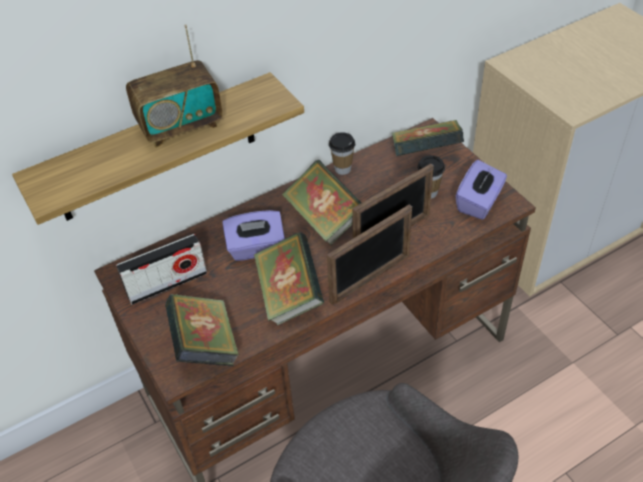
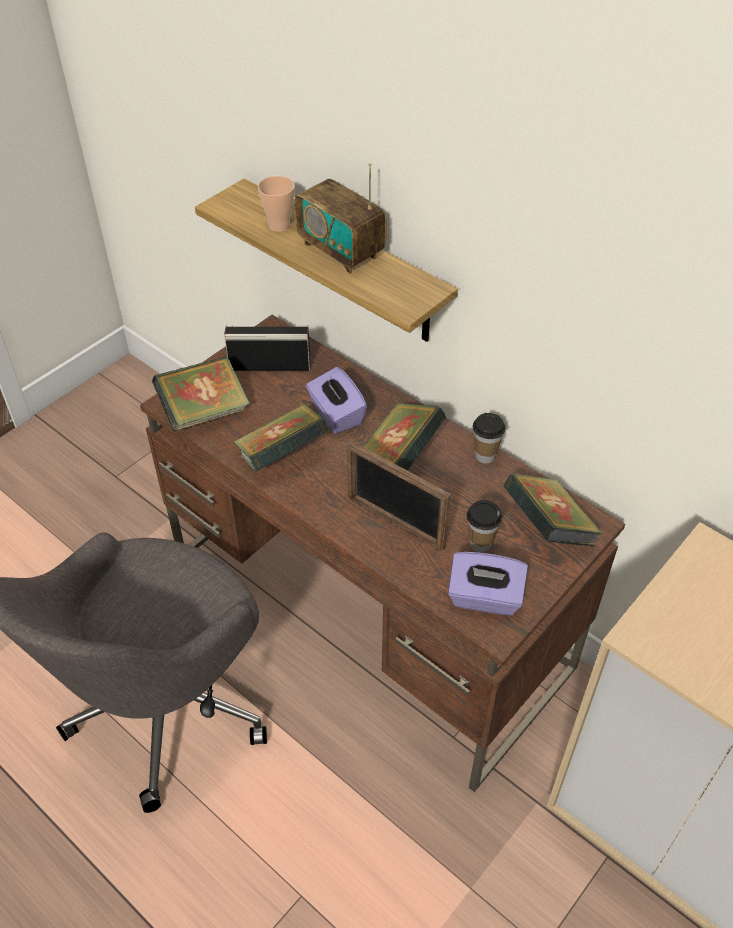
camera: 70 degrees right, 0 degrees up
radio [116,234,207,305] -> radio turned 135 degrees clockwise [224,325,311,371]
picture frame [327,204,412,305] -> none
none -> cup [258,176,295,232]

